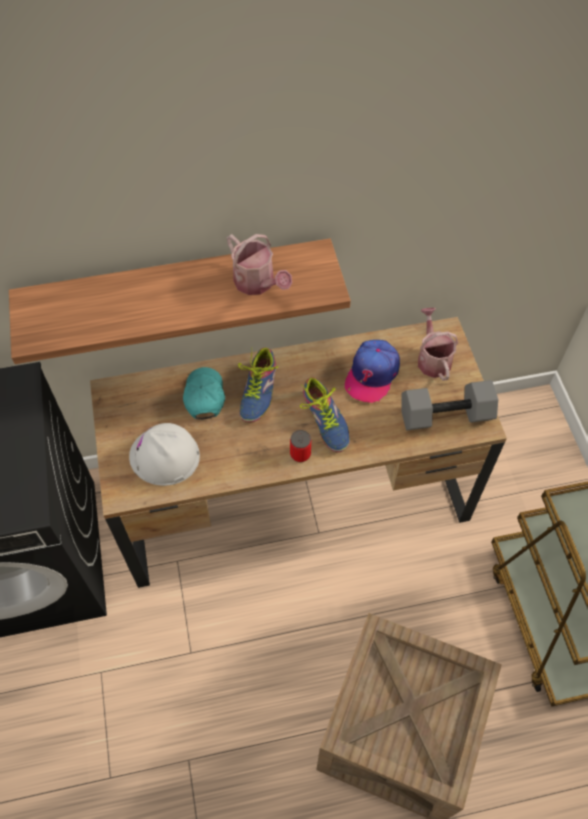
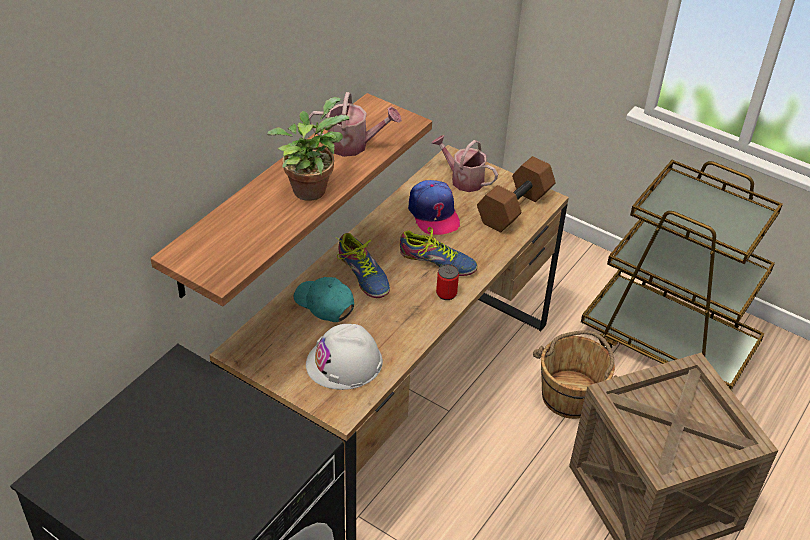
camera: 45 degrees left, 15 degrees down
grey dumbbell [401,380,498,430] -> brown dumbbell [477,156,556,232]
none -> potted plant [267,97,349,201]
none -> brown bucket [533,330,617,419]

